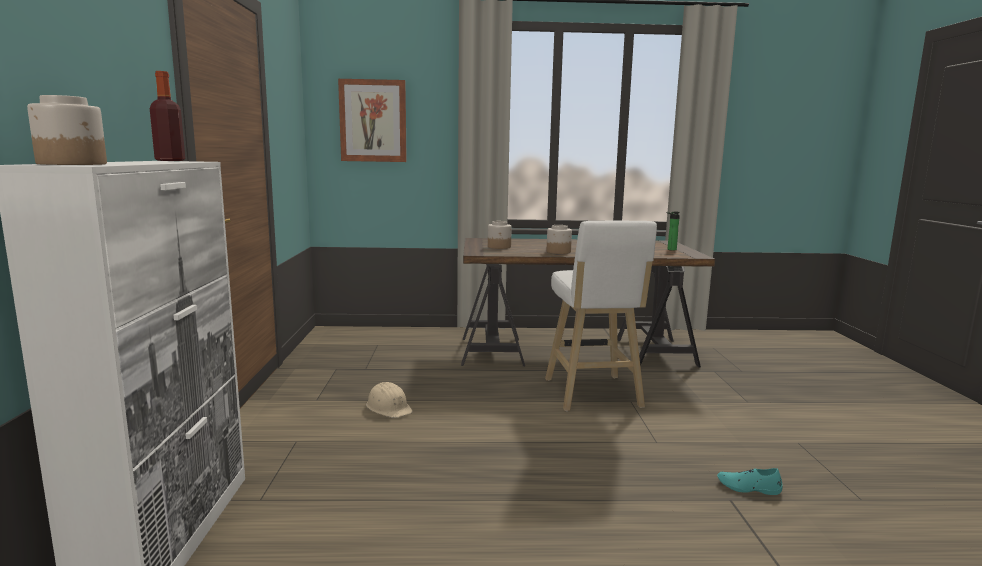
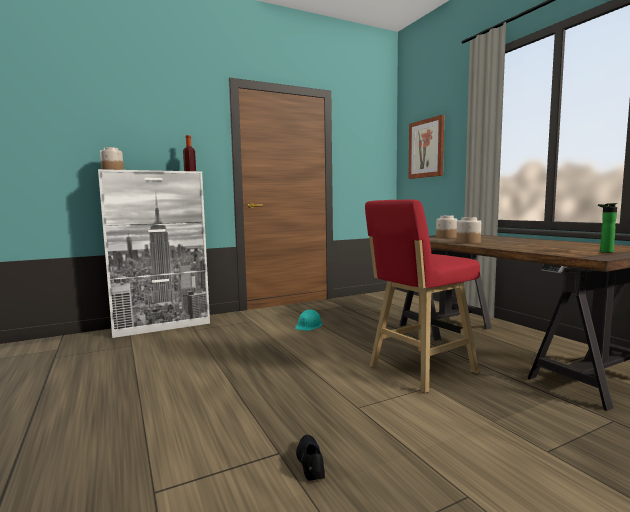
camera: 65 degrees right, 5 degrees down
beige hard hat [366,382,413,418] -> turquoise hard hat [295,309,322,331]
white stool [545,220,657,411] -> red stool [365,199,480,393]
turquoise shoe [717,468,782,495] -> black shoe [296,435,325,481]

